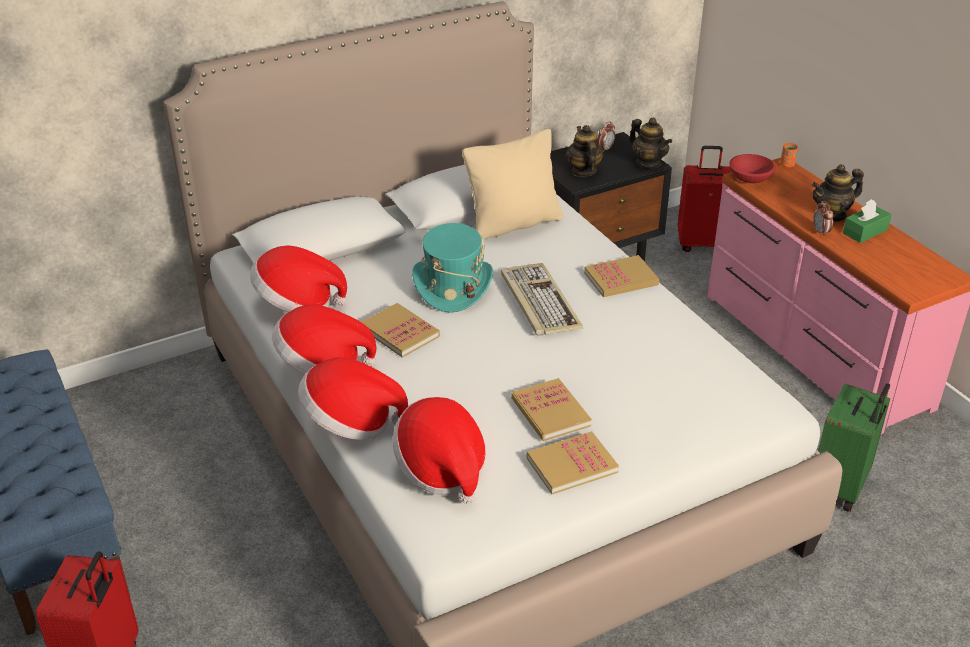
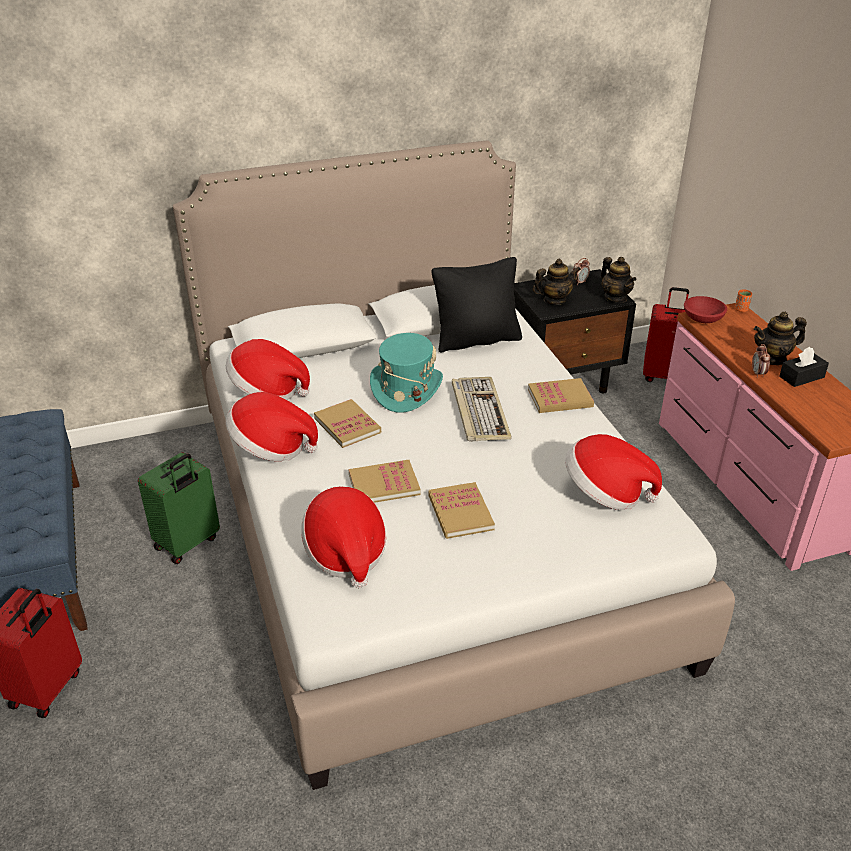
camera: 10 degrees right, 0 degrees up
hat [298,357,408,440] -> hat moved to [565,434,662,510]
beige pillow [462,129,563,240] -> black pillow [432,257,522,352]
book [526,431,619,494] -> book moved to [348,460,420,503]
teapot [566,125,604,177] -> teapot turned 75 degrees clockwise [532,259,581,305]
green suitcase [819,383,890,512] -> green suitcase moved to [138,452,220,564]
green tissue box [843,199,892,243] -> black tissue box [779,347,829,387]

